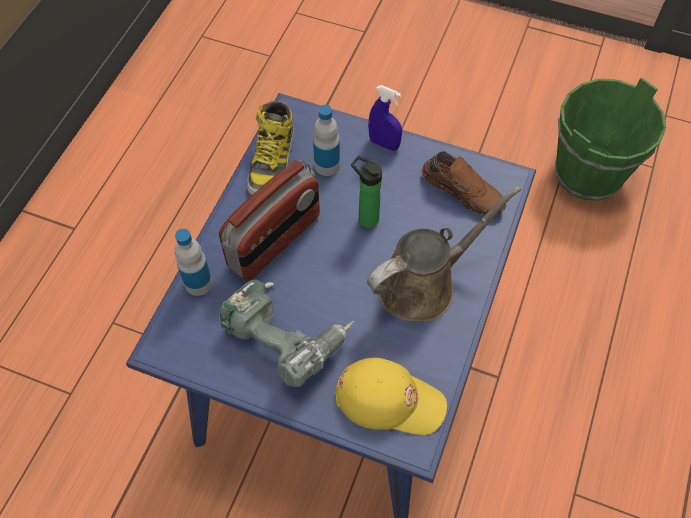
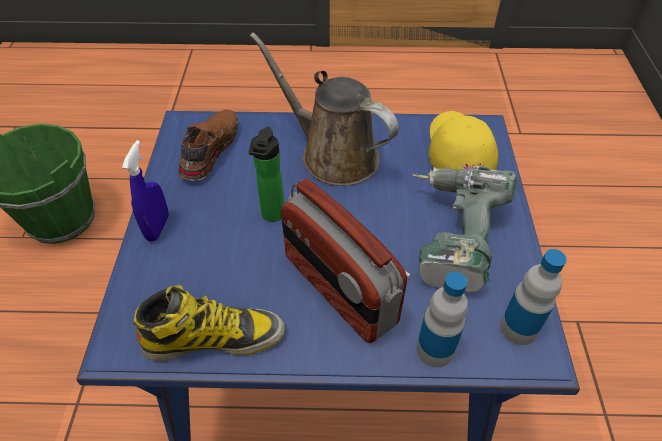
camera: 110 degrees left, 10 degrees down
radio [219,160,320,281] -> radio turned 150 degrees counterclockwise [281,179,407,343]
bottle [313,105,340,176] -> bottle moved to [500,249,567,345]

